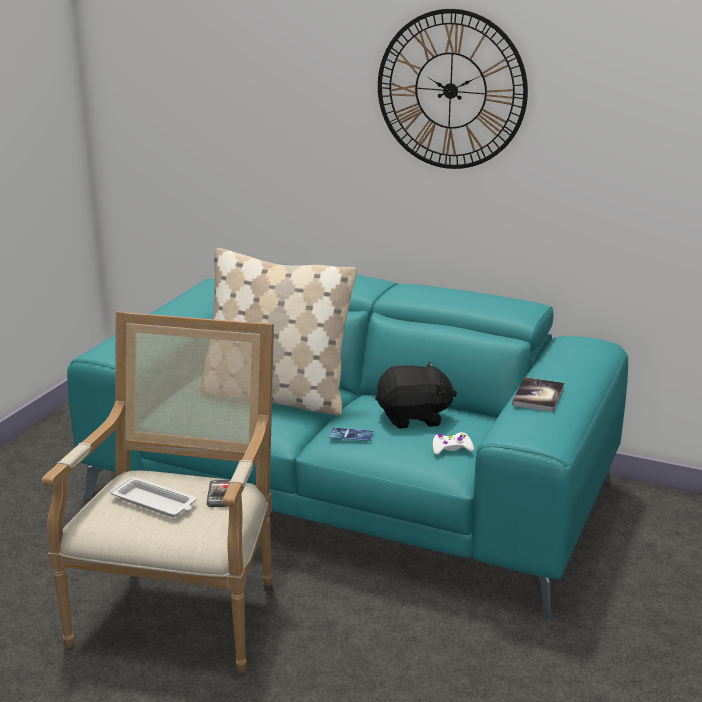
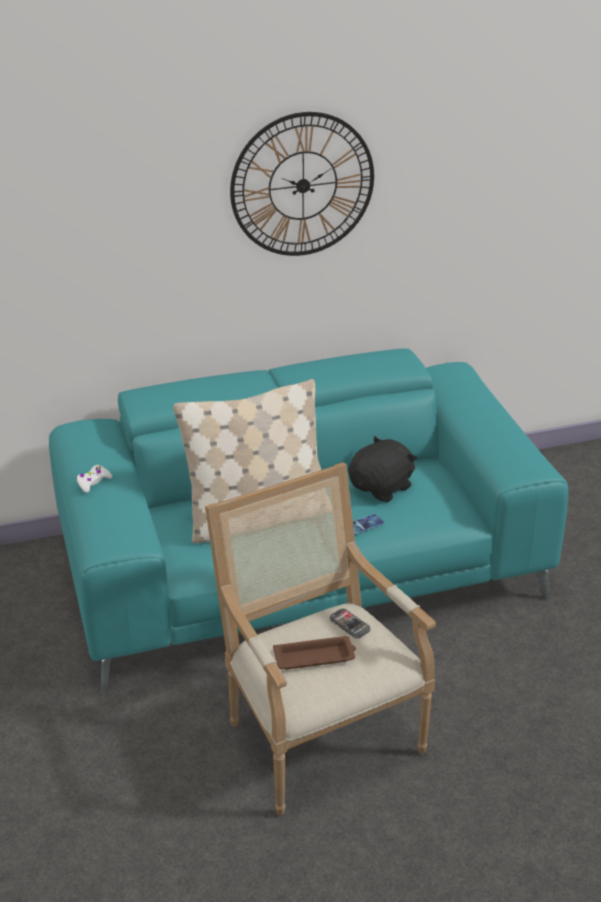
camera: 40 degrees left, 10 degrees up
white tray [110,476,197,517] -> brown tray [273,636,356,669]
white game controller [433,432,474,455] -> white game controller moved to [76,465,112,493]
book [512,377,564,412] -> none

